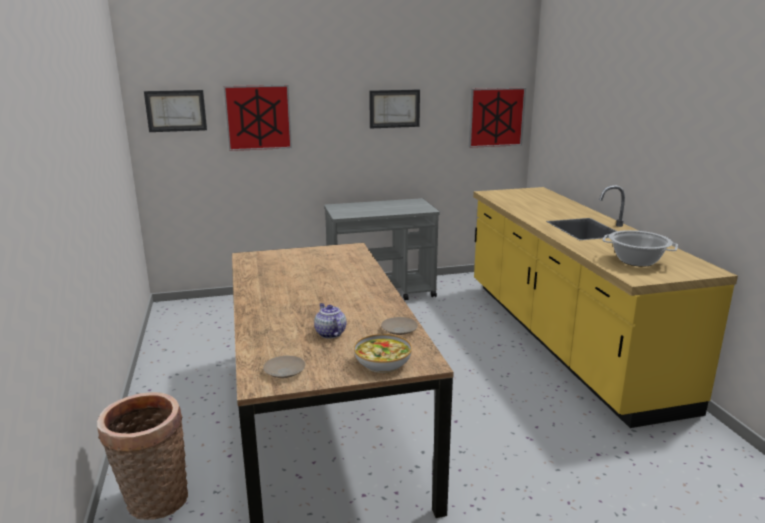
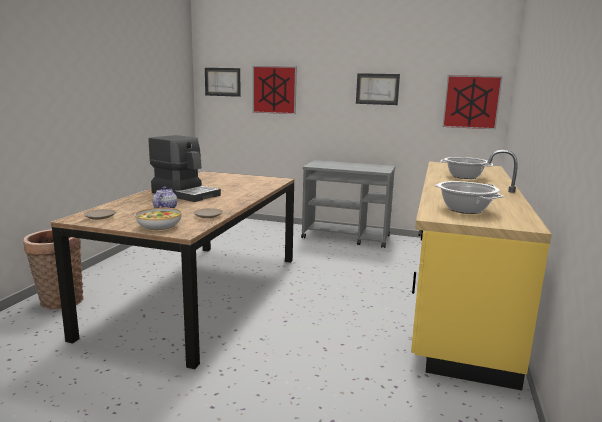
camera: 30 degrees right, 5 degrees down
none -> coffee machine [149,135,221,202]
none -> cooking pot [440,157,493,179]

